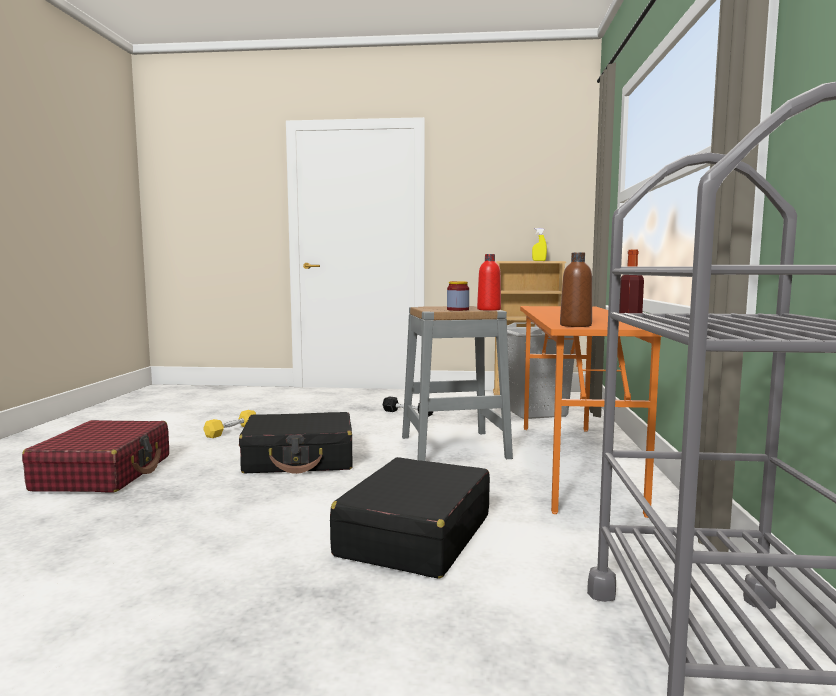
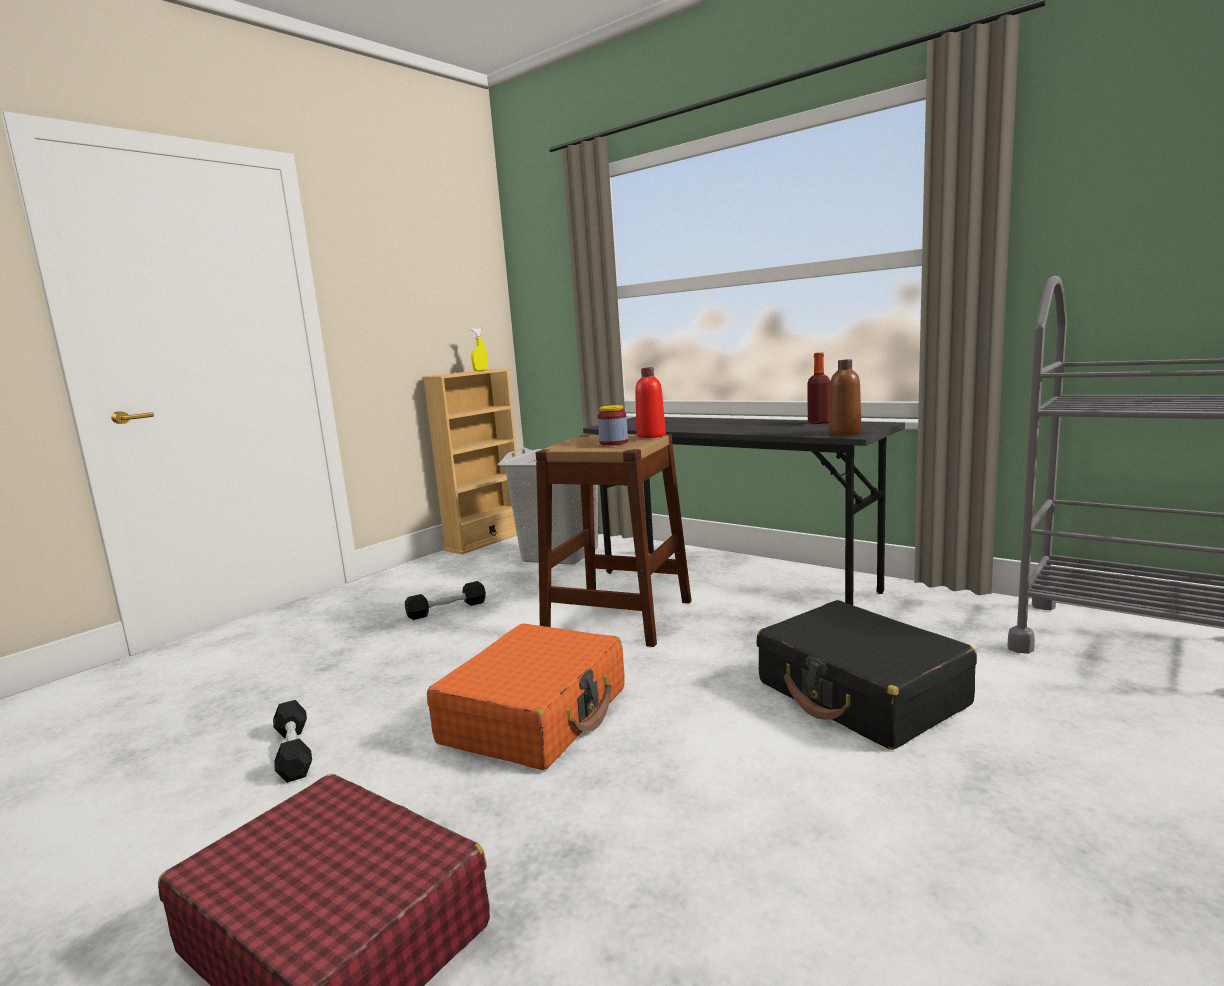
camera: 55 degrees left, 5 degrees up
yellow dumbbell [203,410,256,438] -> black dumbbell [273,700,312,783]
black suitcase [239,412,353,474] -> orange suitcase [427,623,625,770]
grey stool [402,306,513,461] -> brown stool [536,434,692,647]
orange desk [520,306,663,518] -> grey desk [583,417,905,605]

